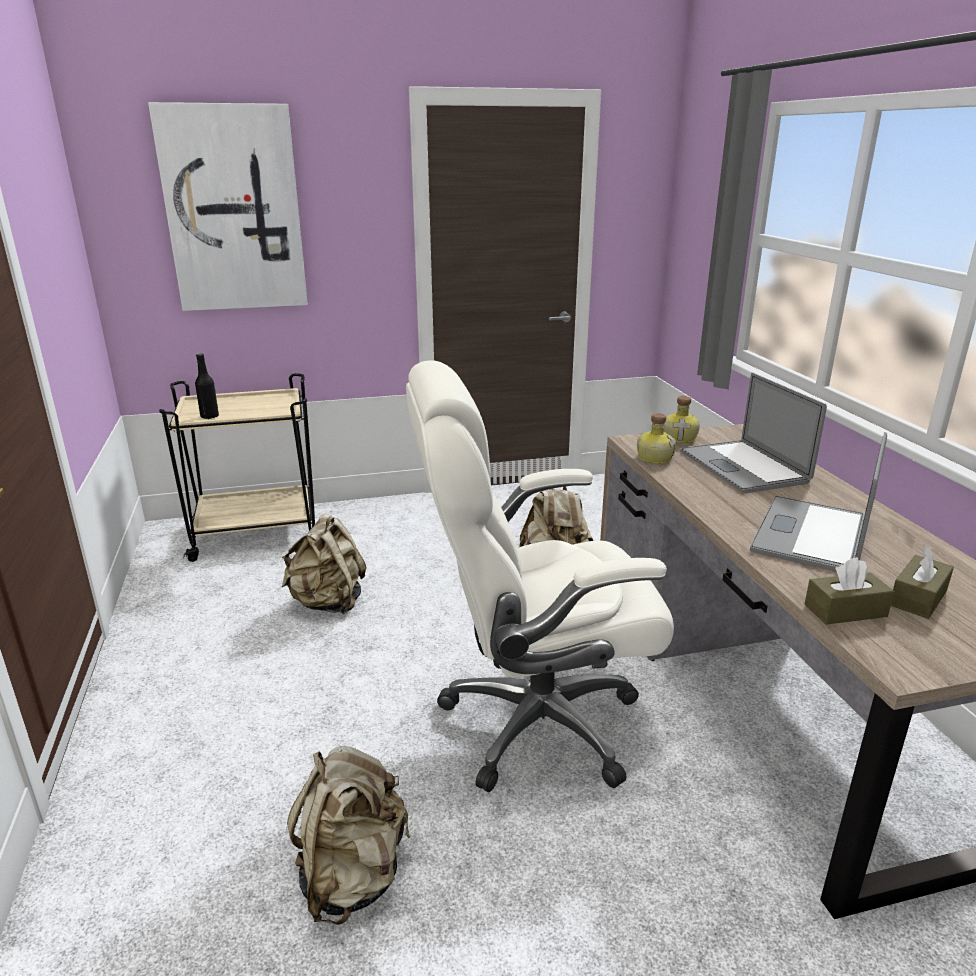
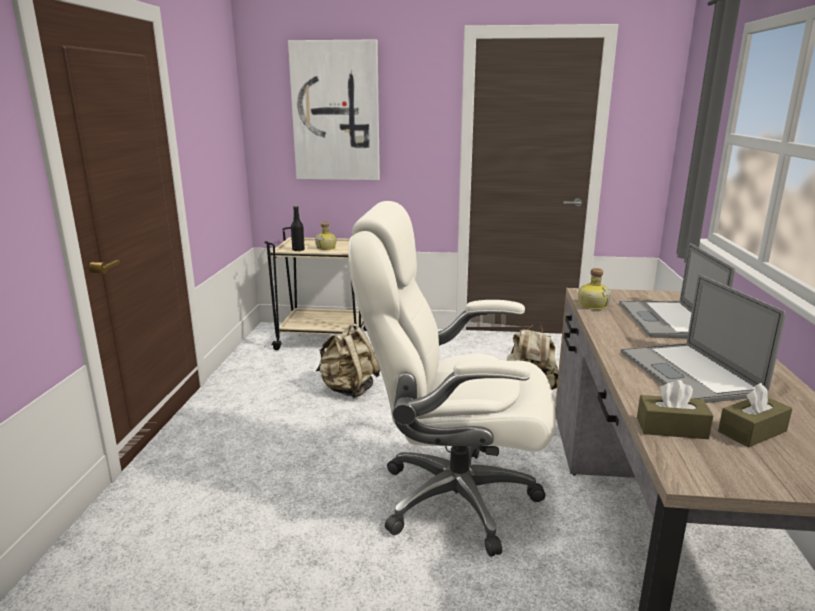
camera: 20 degrees right, 5 degrees down
beige backpack [287,746,410,925] -> none
bottle [664,396,700,443] -> bottle moved to [315,222,336,250]
laptop [750,432,887,572] -> laptop turned 60 degrees counterclockwise [621,274,786,403]

